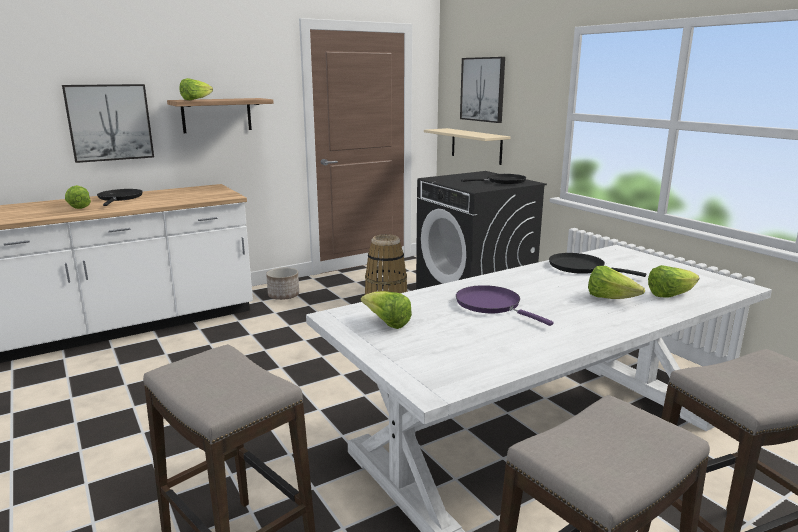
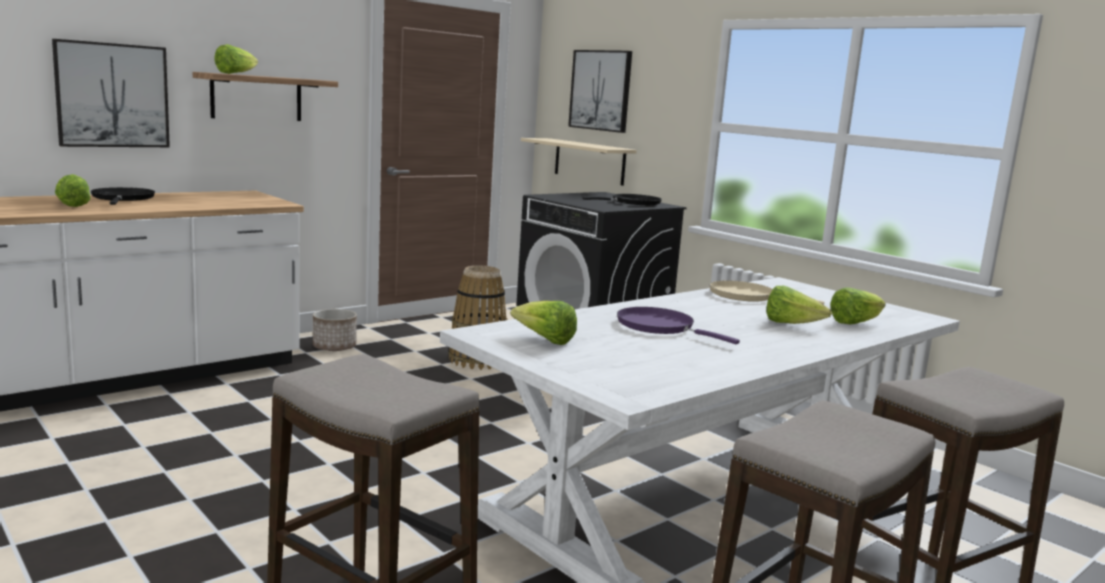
camera: 10 degrees left, 5 degrees down
black frying pan [549,253,646,277] -> beige frying pan [710,281,824,305]

